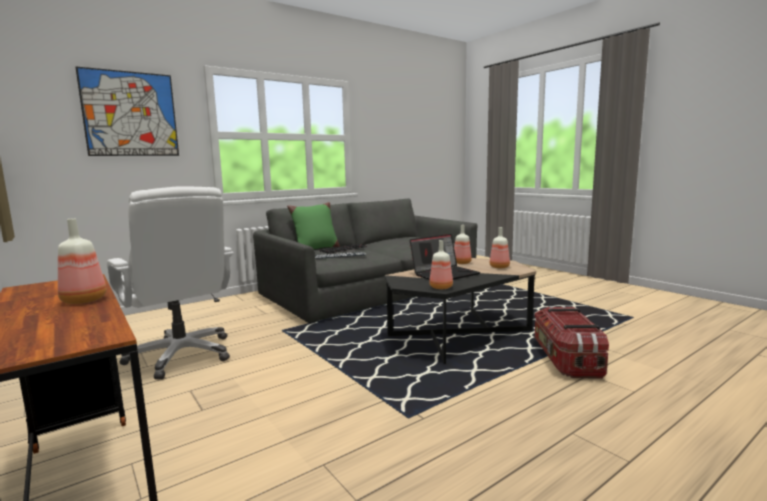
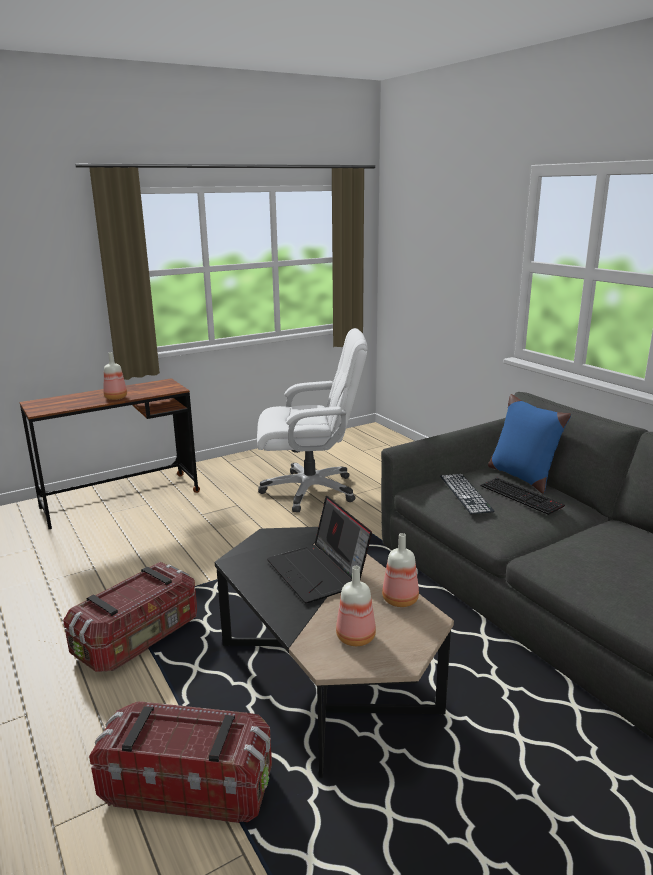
camera: 95 degrees right, 10 degrees up
picture [75,66,179,156] -> none
white office chair [107,186,234,379] -> white office chair turned 150 degrees counterclockwise [257,328,368,512]
green pillow [287,202,340,249] -> blue pillow [488,394,571,493]
bottle [429,240,453,289] -> none
none -> storage box [63,562,197,672]

